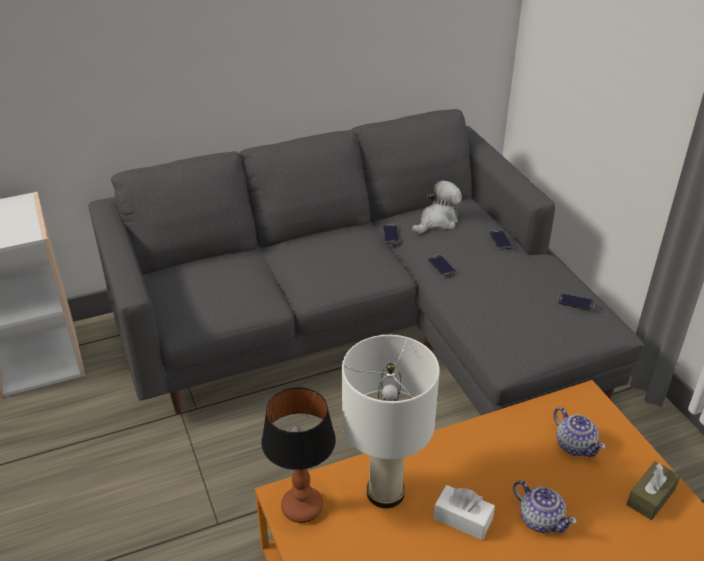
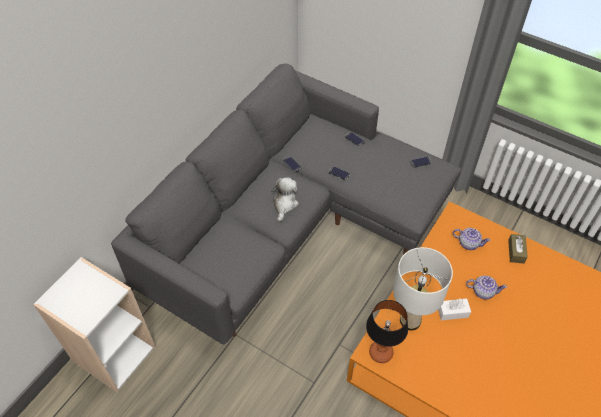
camera: 35 degrees left, 15 degrees up
plush toy [412,180,462,234] -> plush toy moved to [271,177,299,222]

